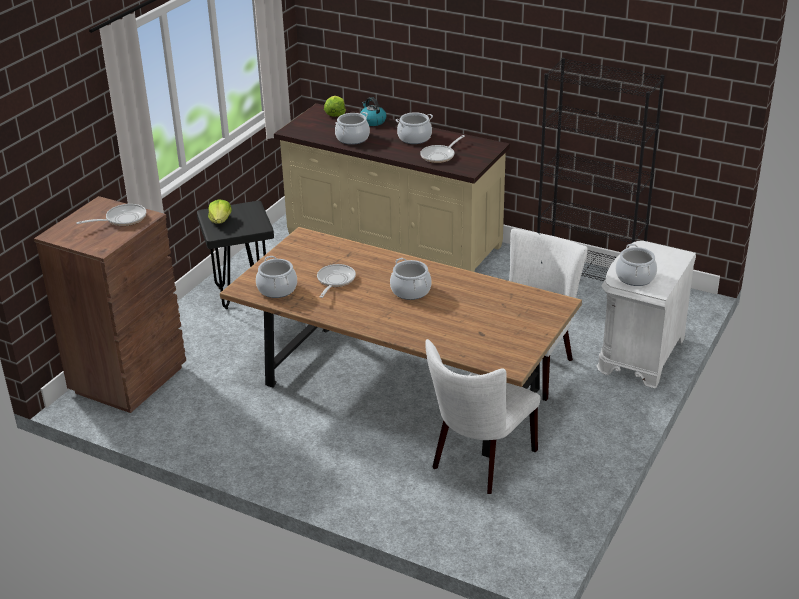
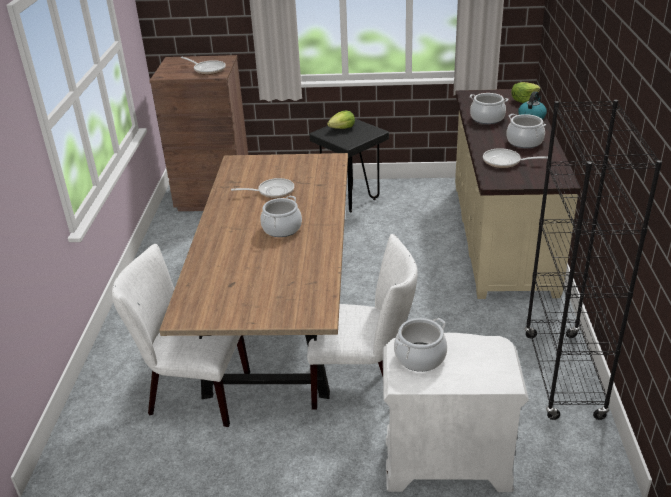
camera: 65 degrees right, 0 degrees up
cooking pot [256,256,297,298] -> none

